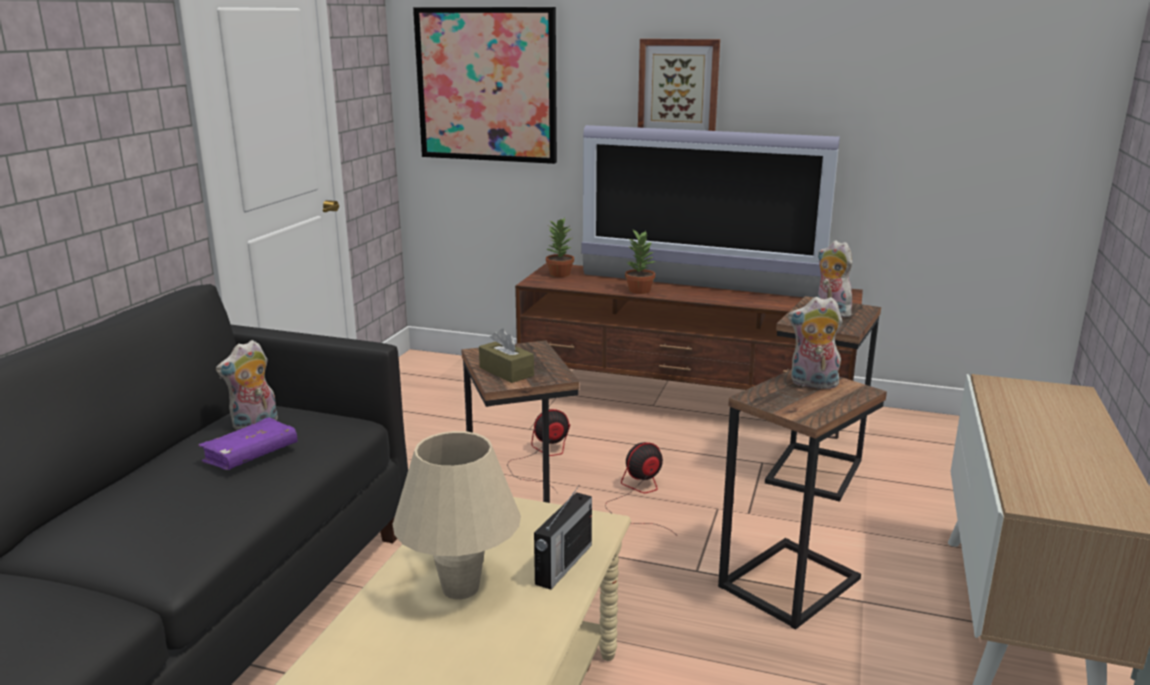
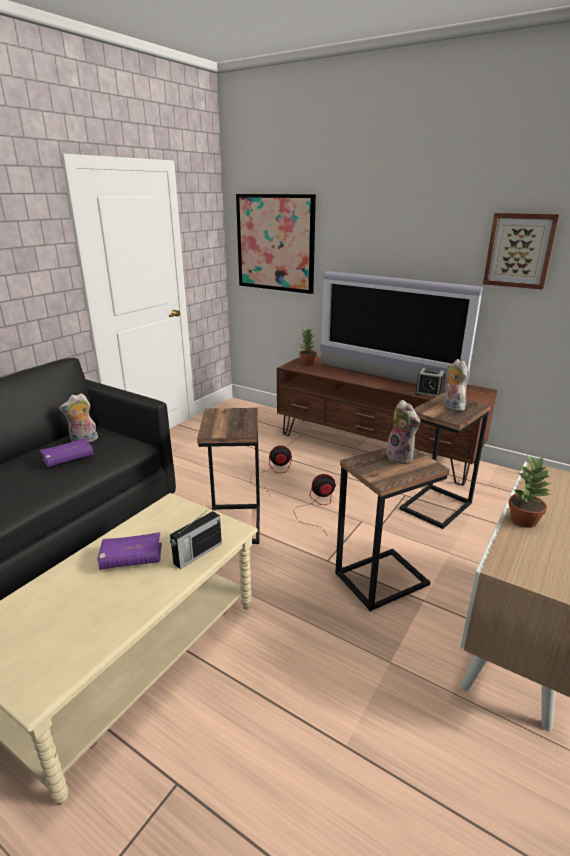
camera: 15 degrees right, 5 degrees up
beige table lamp [392,431,521,599] -> purple book [97,532,162,570]
brown tissue box [479,329,534,383] -> none
potted plant [625,230,655,294] -> potted plant moved to [508,455,552,528]
picture [638,39,720,131] -> picture moved to [483,213,560,290]
plush toy [788,297,843,389] -> plush toy turned 150 degrees counterclockwise [386,400,420,464]
none -> alarm clock [414,368,445,397]

